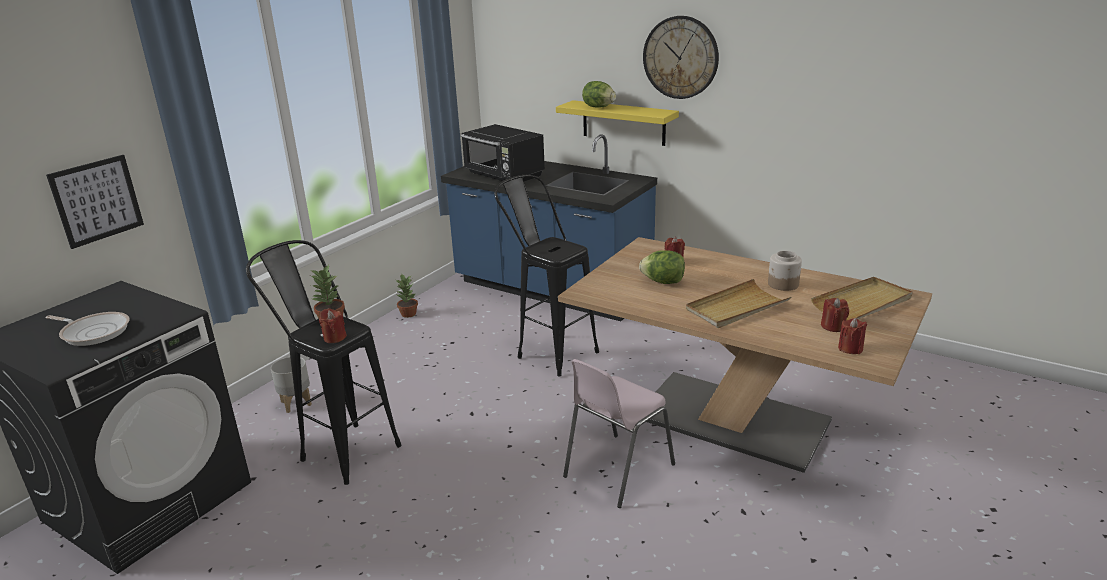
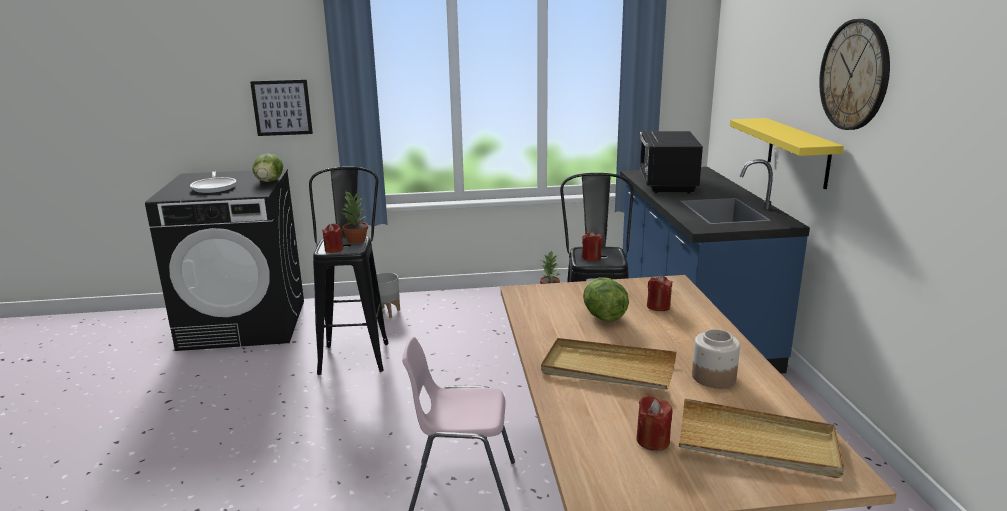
camera: 50 degrees right, 5 degrees down
lettuce [582,81,616,107] -> lettuce moved to [253,154,283,182]
red candle [838,318,867,354] -> red candle moved to [582,231,603,261]

